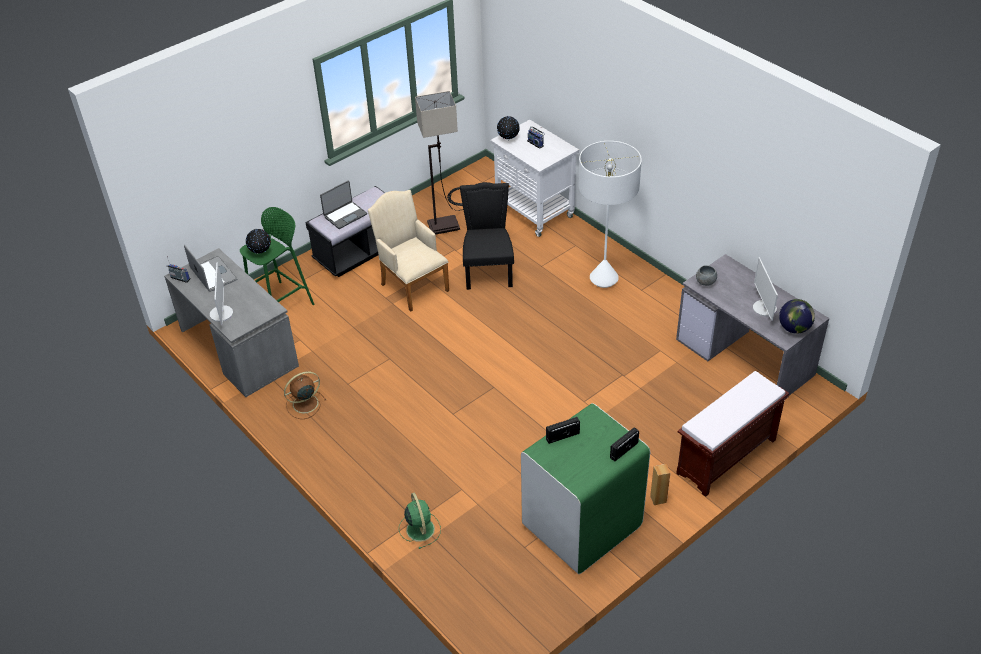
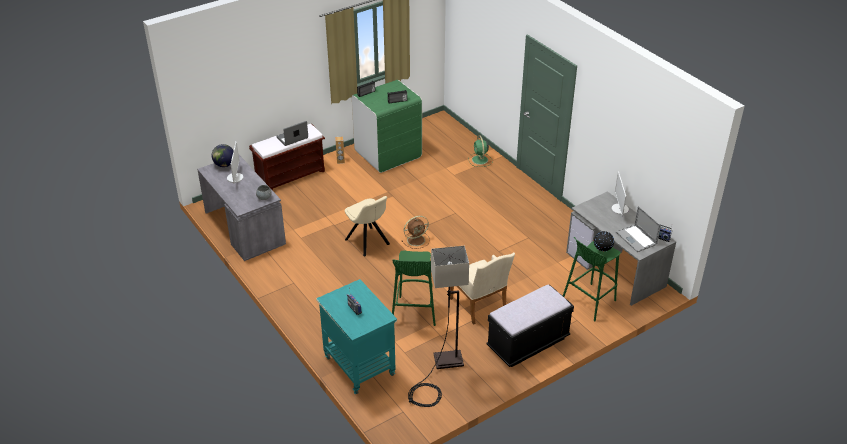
camera: 175 degrees left, 5 degrees down
brown fan [284,371,326,419] -> brown fan moved to [402,216,430,249]
laptop [320,181,367,229] -> laptop moved to [276,121,308,146]
black chair [460,182,514,290] -> green stool [392,251,436,326]
white cart [490,119,579,237] -> turquoise cart [316,279,397,394]
globe [497,115,520,141] -> none
white floor lamp [579,141,642,288] -> none
none -> beige chair [345,196,390,257]

